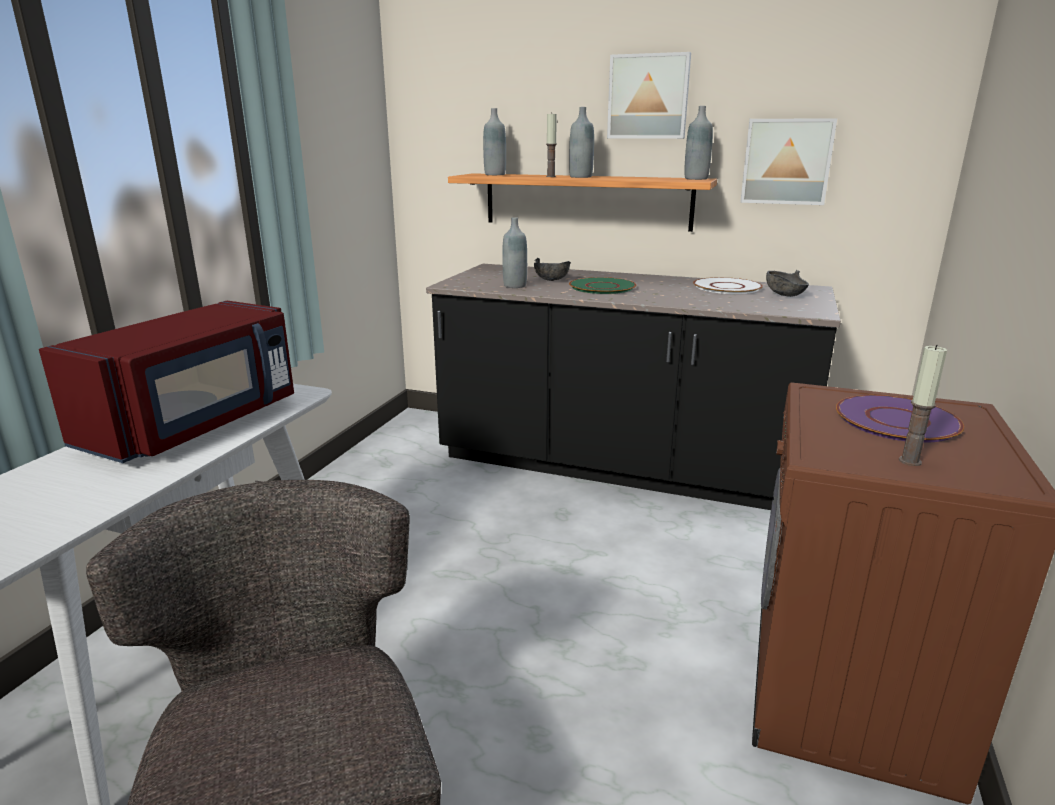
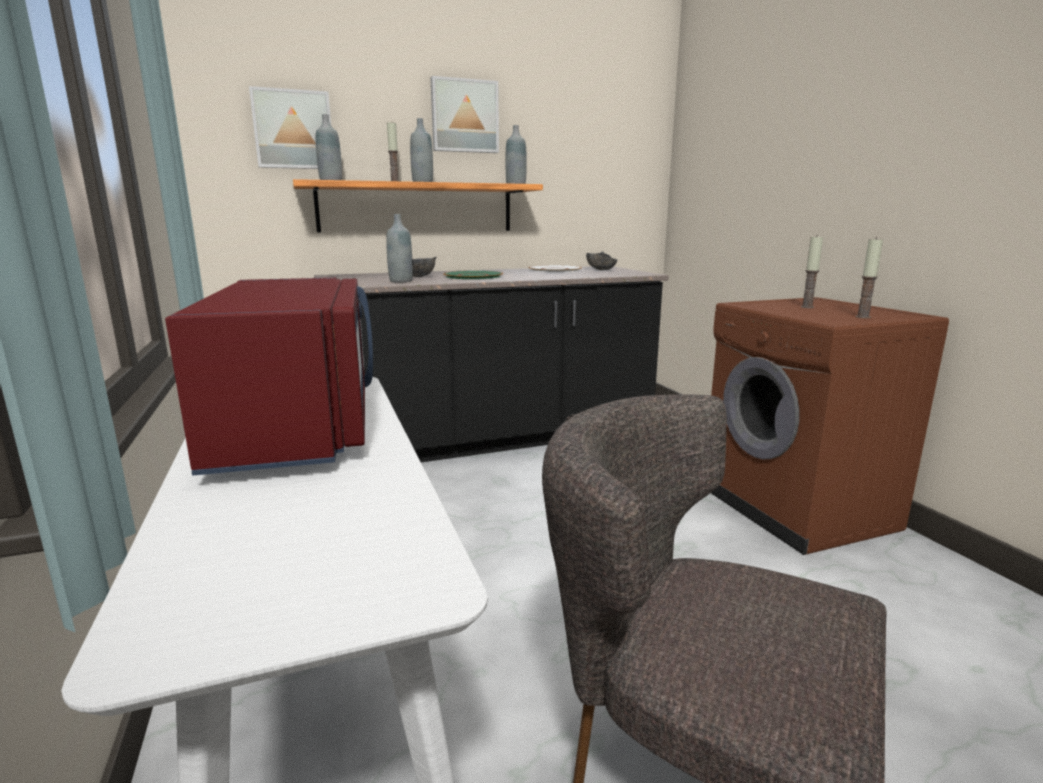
camera: 40 degrees left, 5 degrees down
picture [740,118,837,205] -> picture moved to [249,86,331,169]
purple plate [836,395,964,443] -> candle [801,237,823,308]

